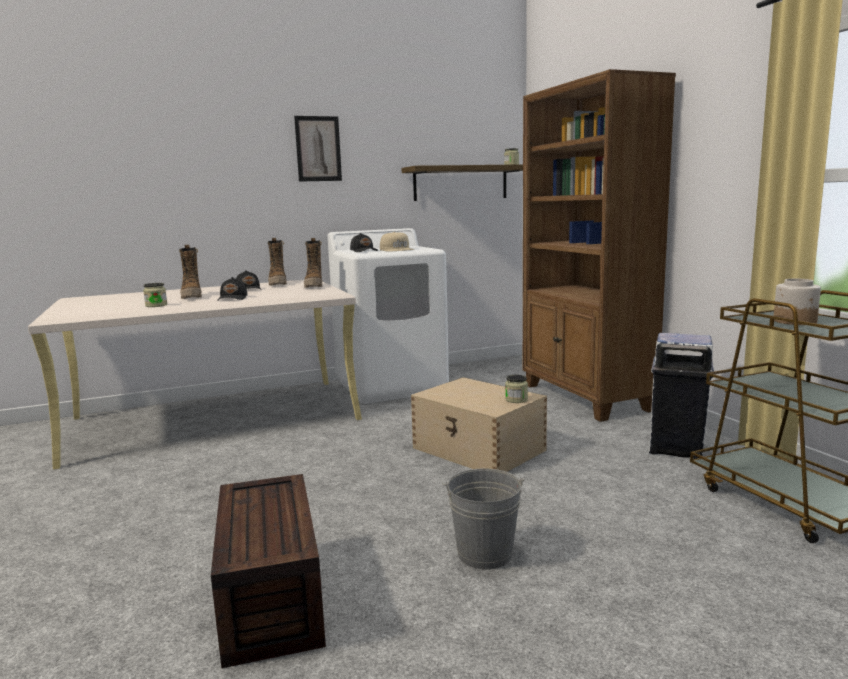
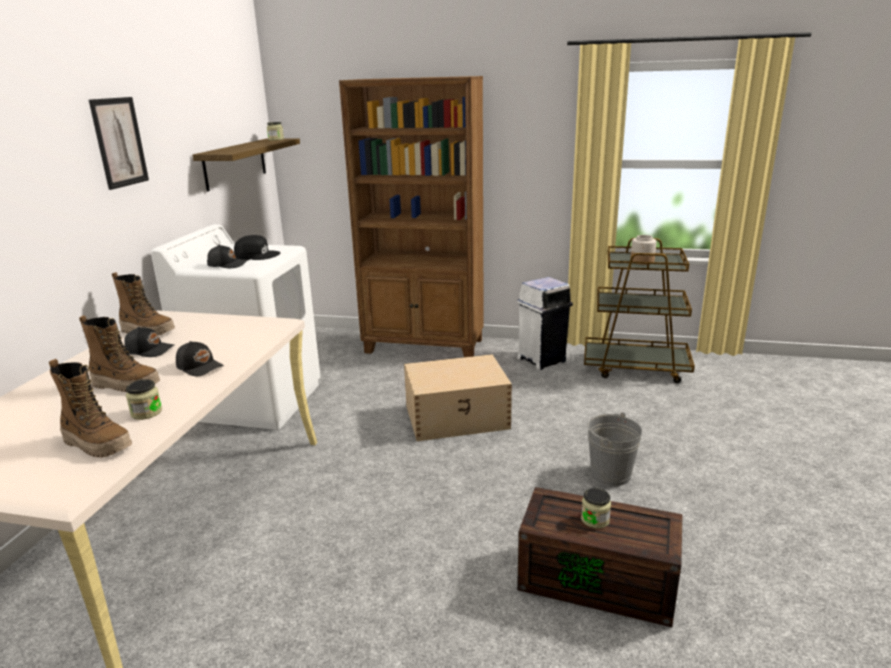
camera: 55 degrees left, 10 degrees up
boot [304,238,322,288] -> boot moved to [49,359,132,458]
beige cap [380,232,415,252] -> black cap [234,235,280,260]
jar [505,375,528,403] -> jar moved to [581,488,611,529]

